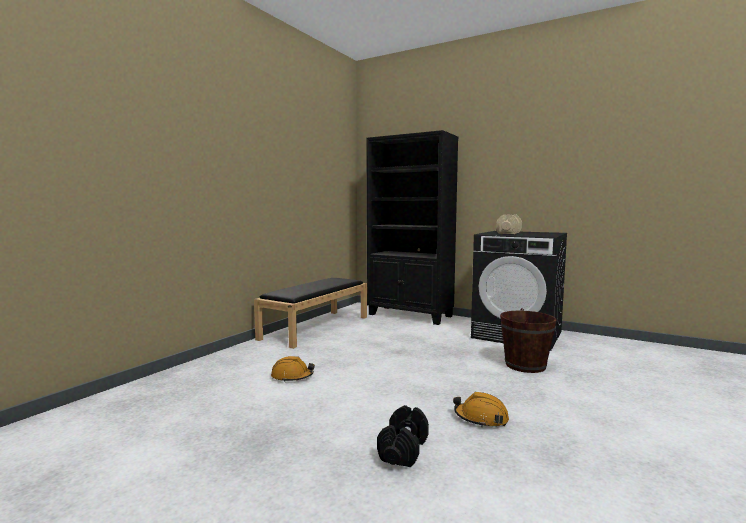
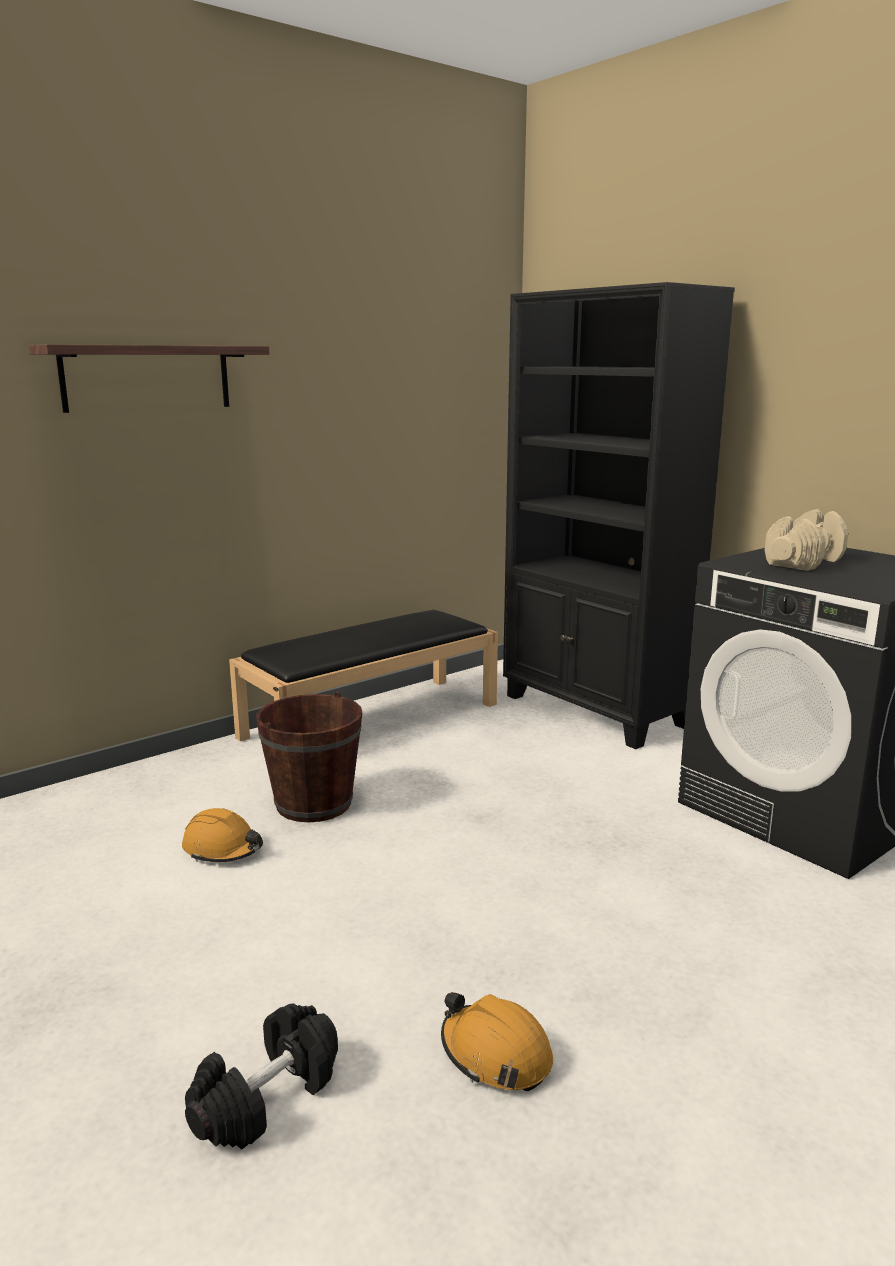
camera: 20 degrees right, 10 degrees up
brown bucket [500,308,556,373] -> brown bucket moved to [256,692,362,822]
none -> shelf [29,344,270,413]

